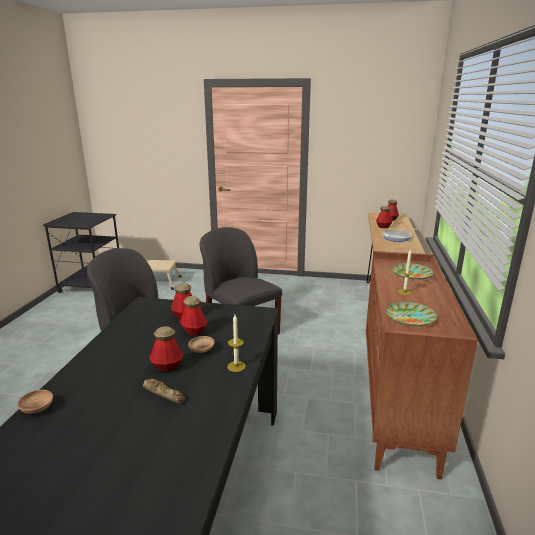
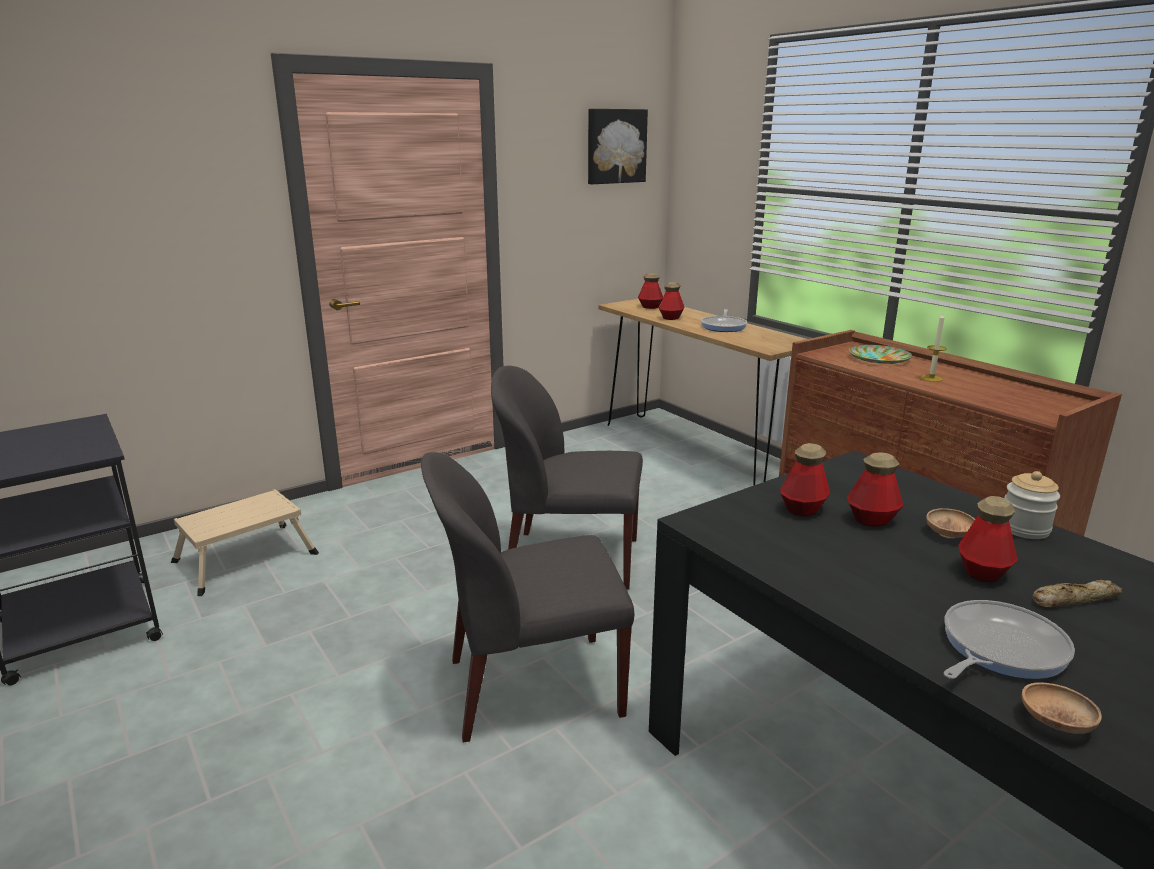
camera: 45 degrees left, 0 degrees up
candle [227,315,246,372] -> jar [1004,471,1060,539]
plate [385,302,437,326] -> none
none -> picture [588,109,648,184]
none -> frying pan [944,600,1075,679]

